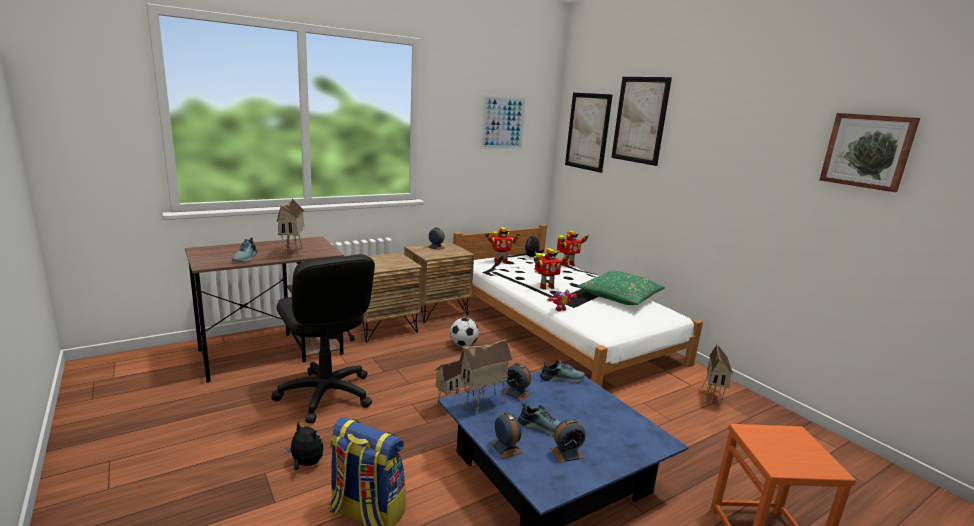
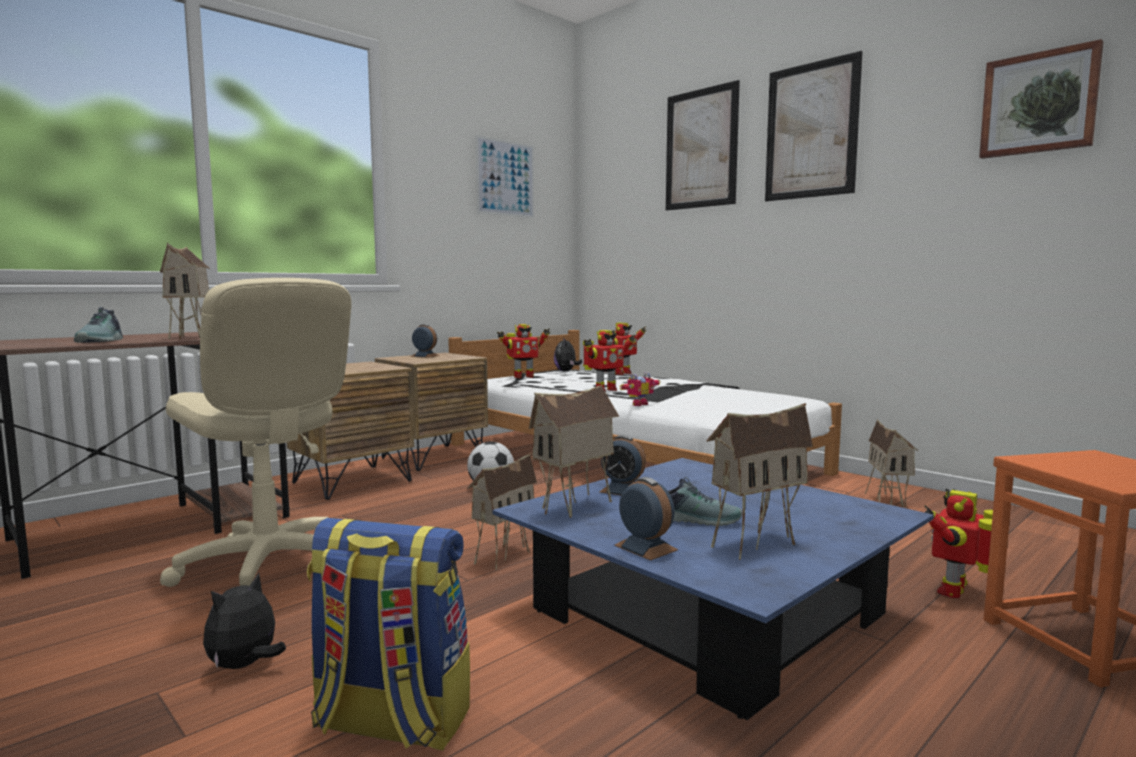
camera: 10 degrees left, 10 degrees down
black office chair [271,254,375,423] -> beige office chair [160,278,352,587]
plush toy [285,423,324,470] -> plush toy turned 75 degrees counterclockwise [203,573,286,669]
shoe [540,360,585,383] -> none
alarm clock [551,419,585,463] -> toy house [706,403,813,560]
picture [565,93,612,173] -> picture moved to [765,51,863,202]
green pillow [577,271,665,305] -> none
none -> toy robot [924,489,993,598]

